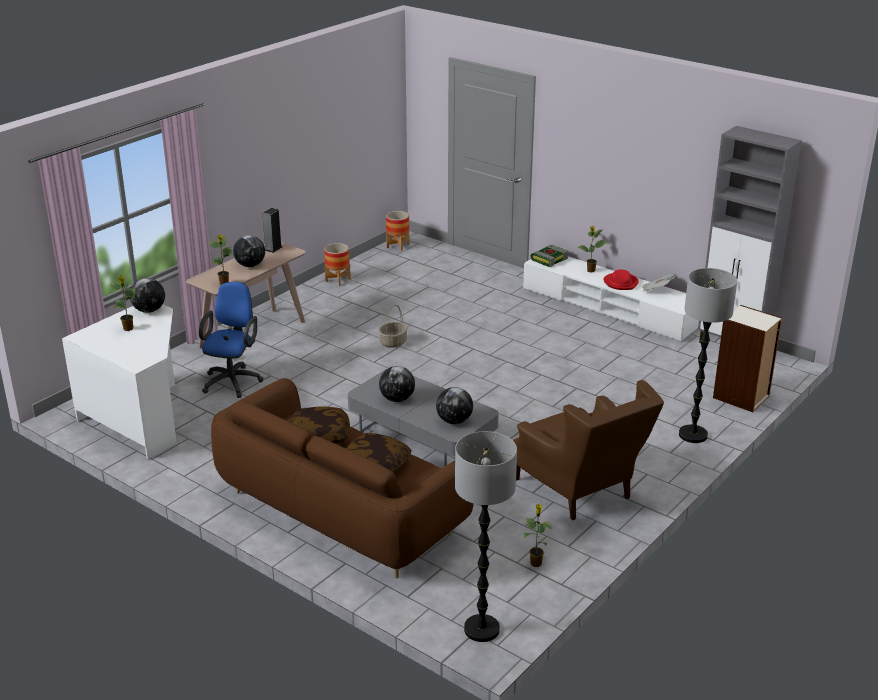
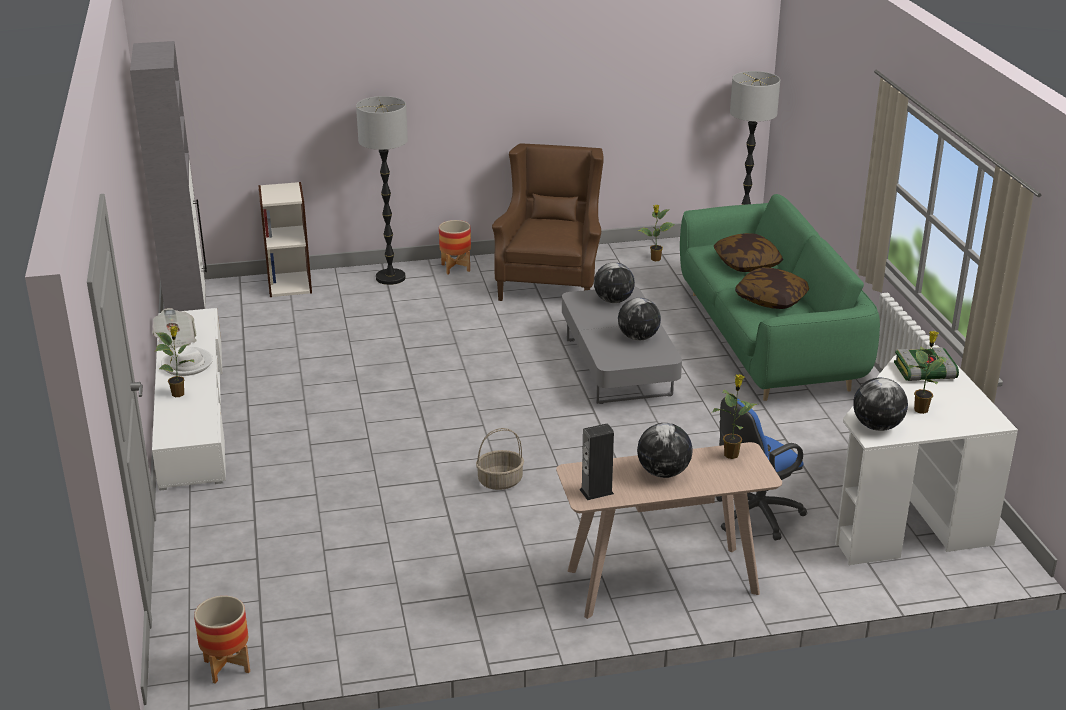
camera: 140 degrees left, 0 degrees up
brown sofa [211,378,474,578] -> green sofa [680,194,880,401]
planter [324,243,351,286] -> planter moved to [439,220,471,275]
book [530,245,569,267] -> book moved to [894,347,959,381]
red hat [604,269,639,290] -> white hat [161,347,213,376]

